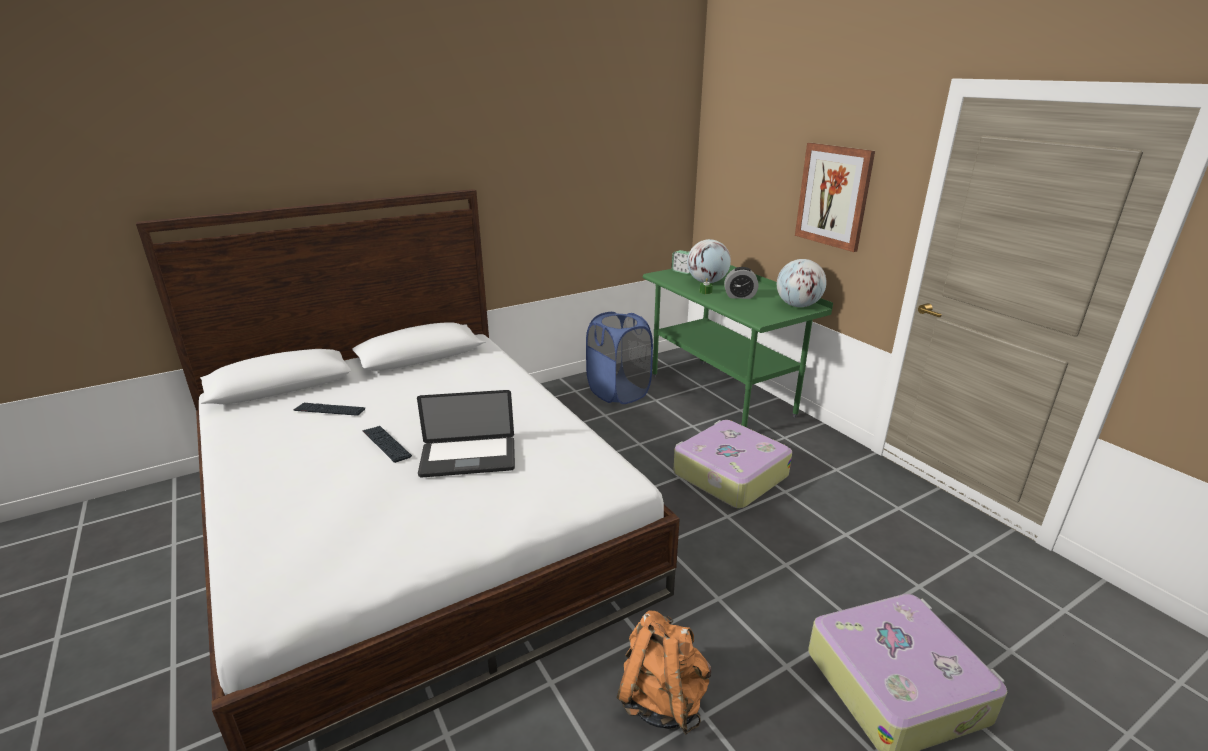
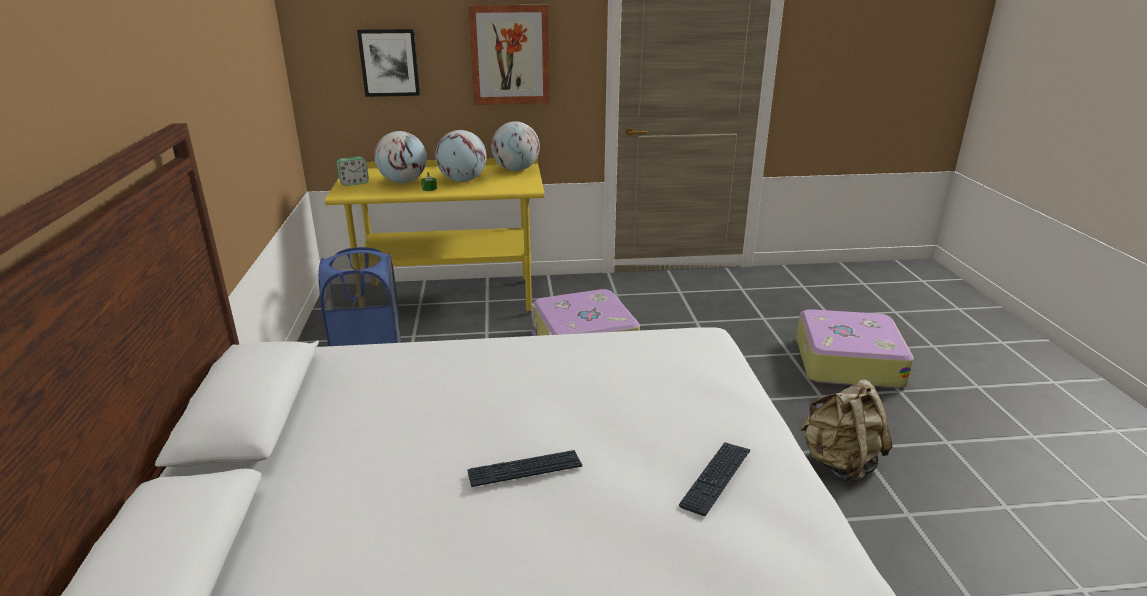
camera: 65 degrees left, 0 degrees up
keyboard [293,403,365,416] -> keyboard moved to [679,442,750,516]
laptop [417,390,515,477] -> none
orange backpack [617,610,711,735] -> beige backpack [799,379,892,483]
green desk [643,265,833,427] -> yellow desk [325,157,544,315]
alarm clock [724,267,758,299] -> globe [435,130,487,182]
none -> picture [357,29,420,97]

